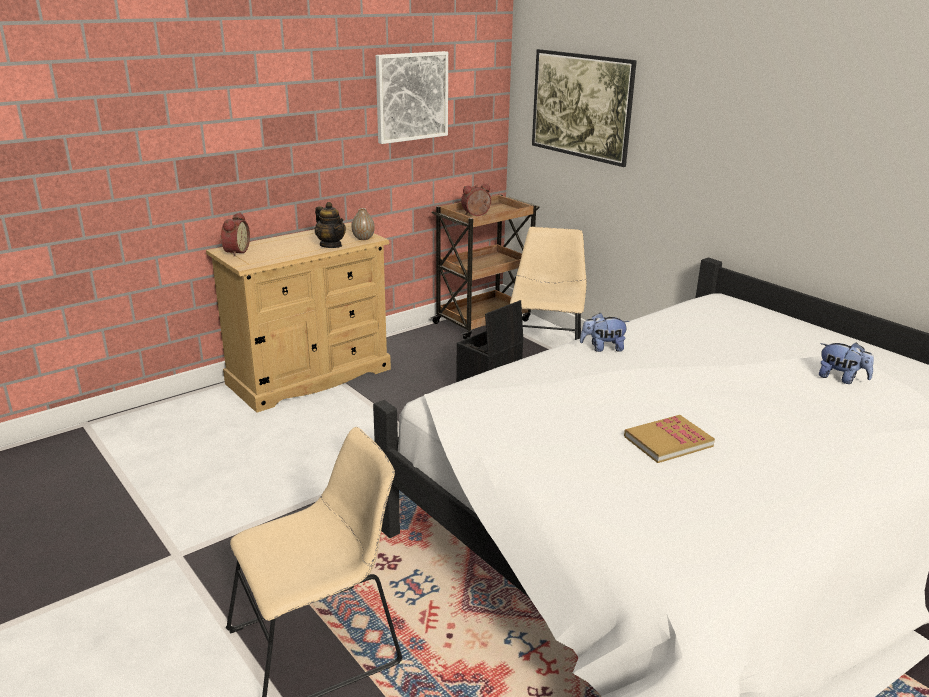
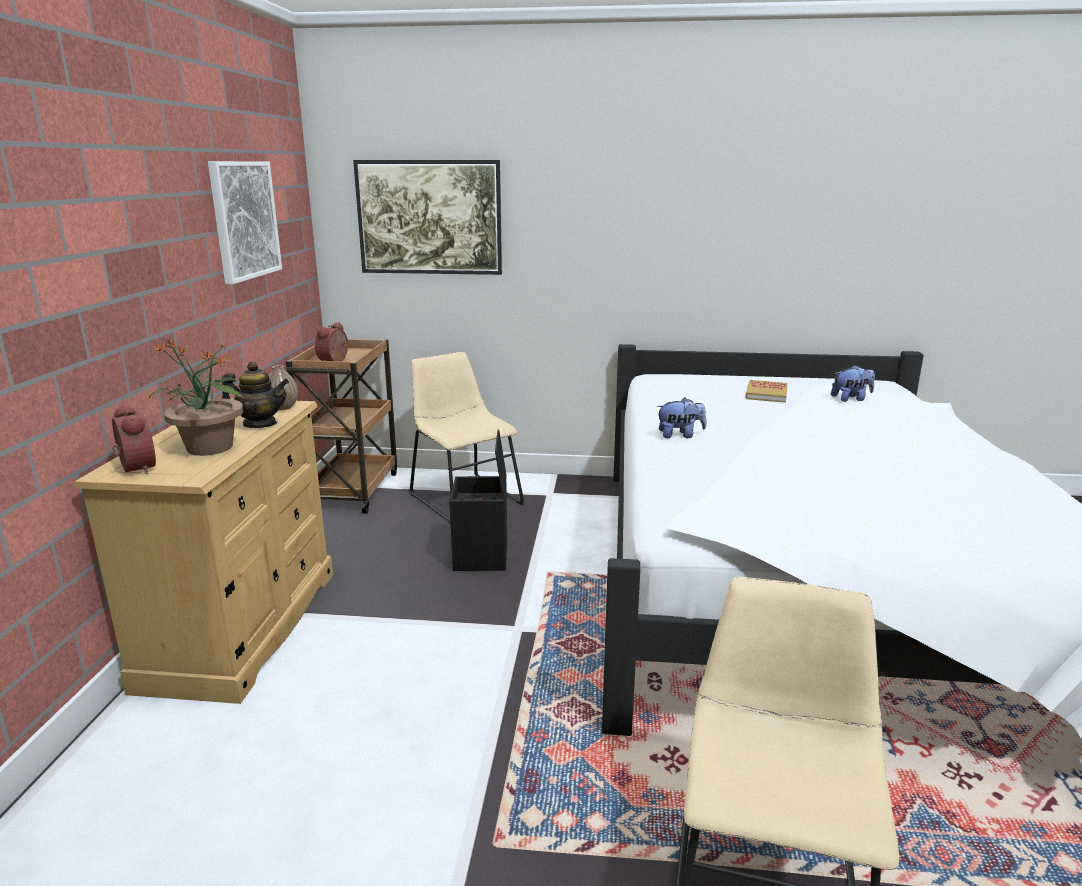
camera: 45 degrees left, 5 degrees down
plush toy [580,313,630,352] -> plush toy turned 135 degrees counterclockwise [656,397,706,438]
book [624,415,715,463] -> book moved to [745,380,788,403]
none -> potted plant [149,339,244,456]

